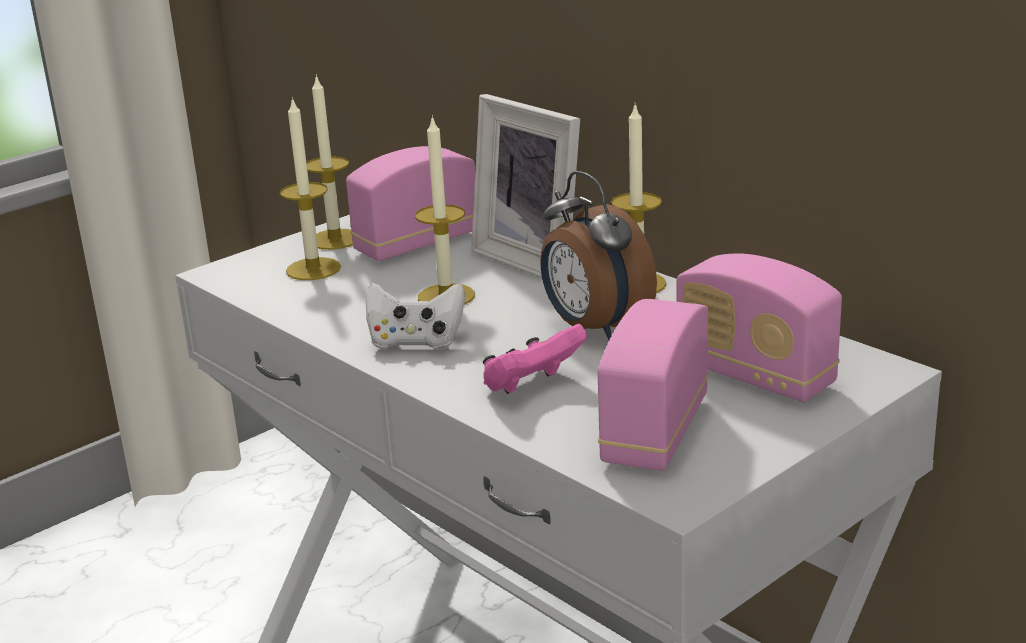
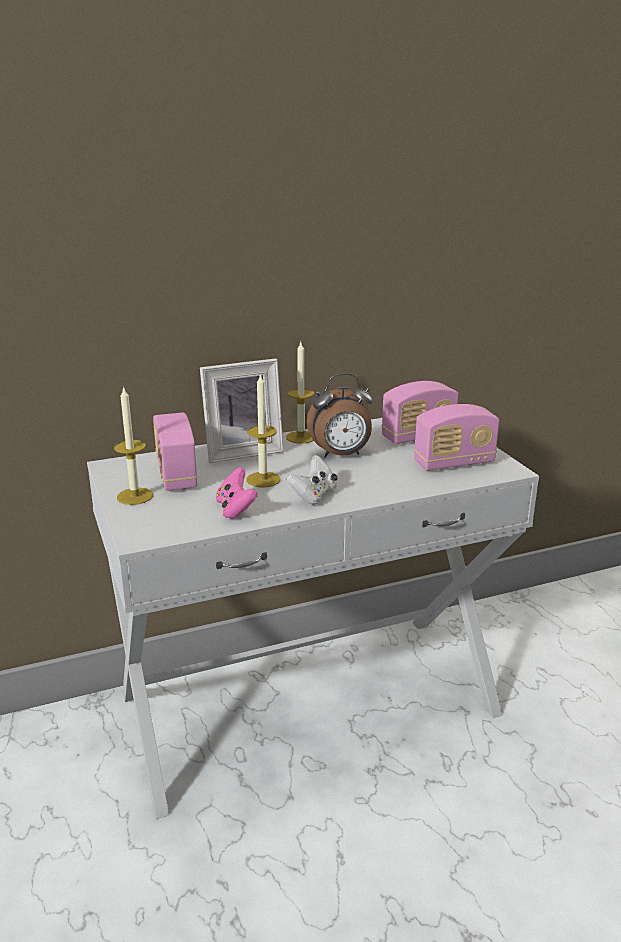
camera: 70 degrees left, 0 degrees up
candle [280,97,341,280] -> none
pink game controller [483,324,587,394] -> pink game controller moved to [216,467,258,519]
radio [598,299,709,471] -> radio turned 60 degrees counterclockwise [414,404,499,471]

